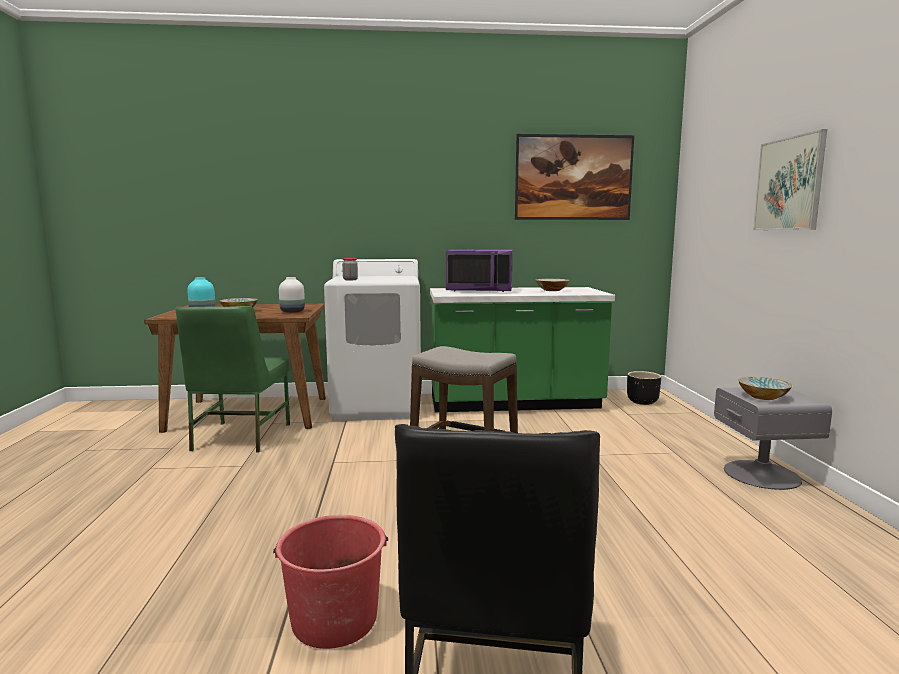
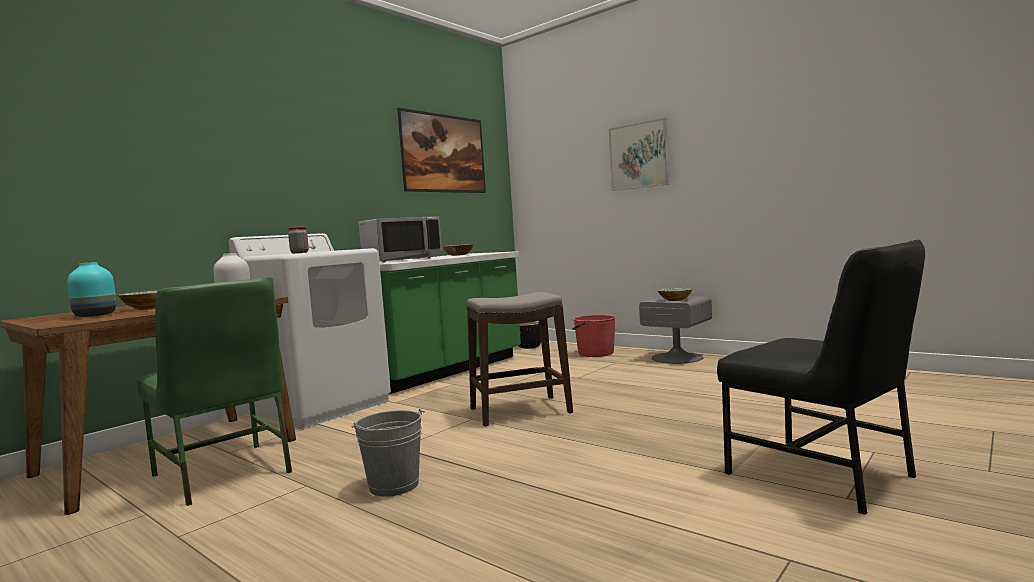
camera: 45 degrees left, 5 degrees down
red bucket [273,515,388,649] -> red bucket moved to [572,314,616,357]
purple microwave [446,250,513,292] -> grey microwave [359,217,442,262]
none -> grey bucket [352,408,425,497]

